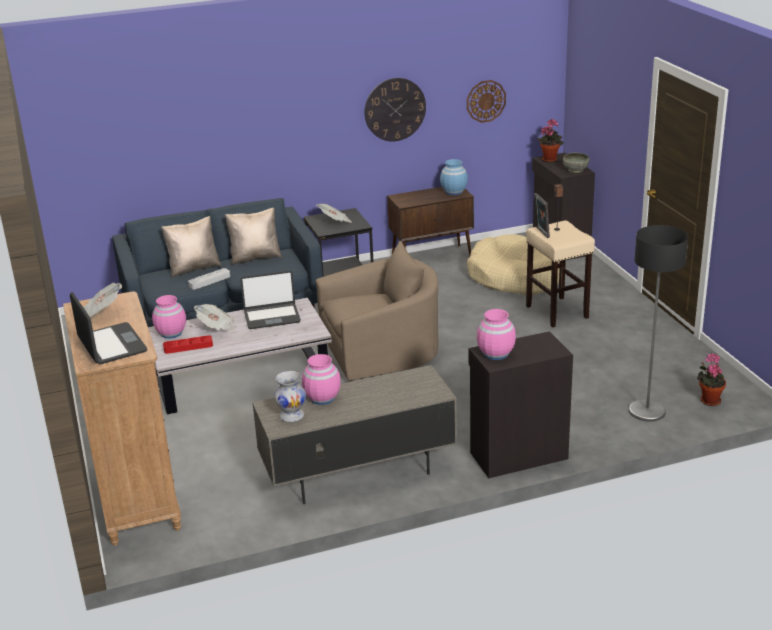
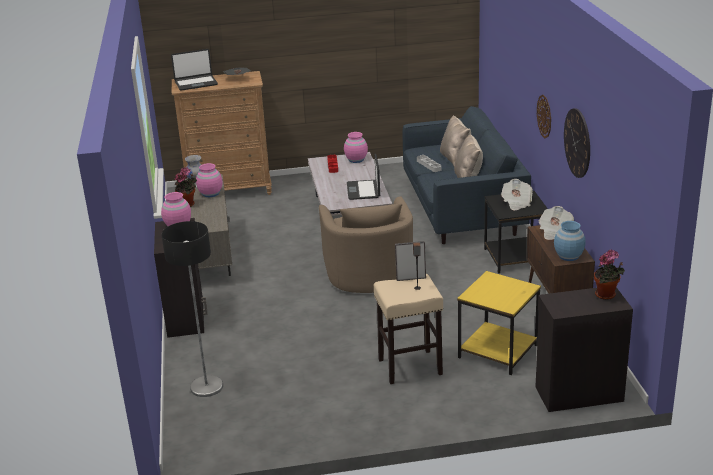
camera: 100 degrees right, 0 degrees up
newspaper [194,304,235,332] -> newspaper moved to [539,206,574,240]
wall clock [467,80,506,123] -> wall clock moved to [537,94,551,139]
beige dog bed [467,234,560,295] -> yellow side table [457,271,541,375]
grey bowl [563,153,589,173] -> none
potted plant [697,354,726,406] -> potted plant moved to [175,167,197,207]

